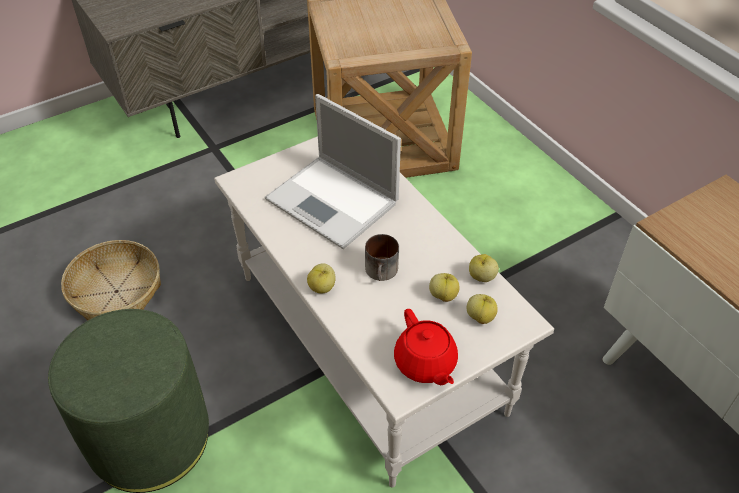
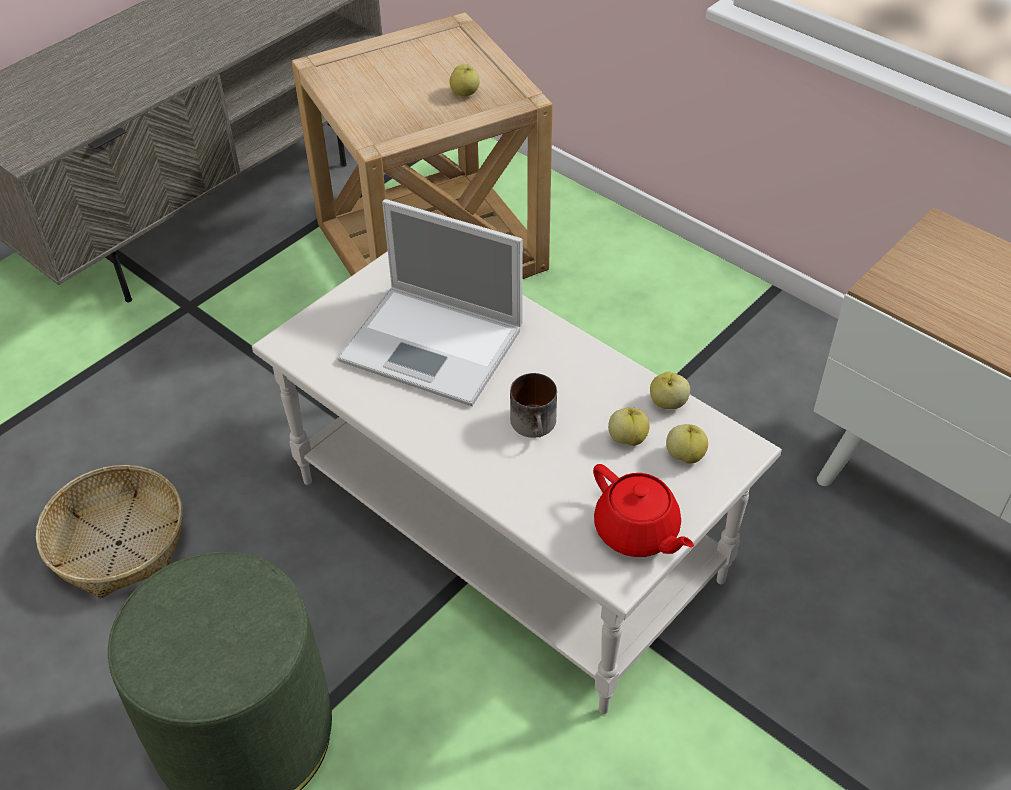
camera: 15 degrees left, 0 degrees up
apple [307,263,336,293] -> apple moved to [449,64,479,96]

